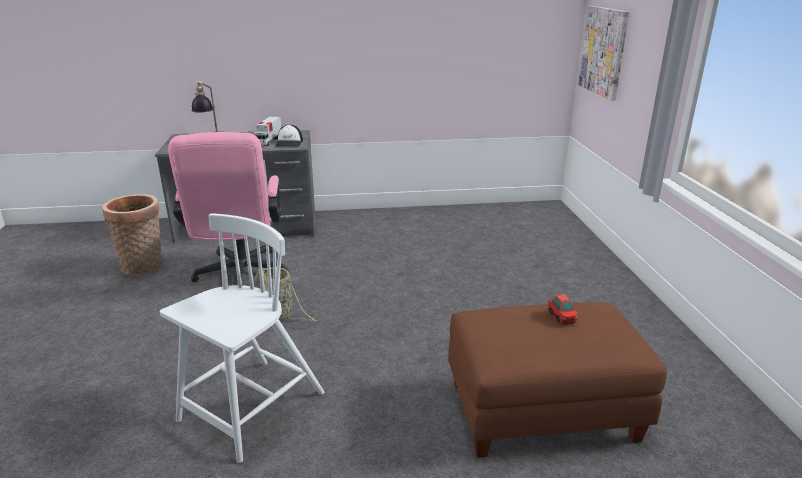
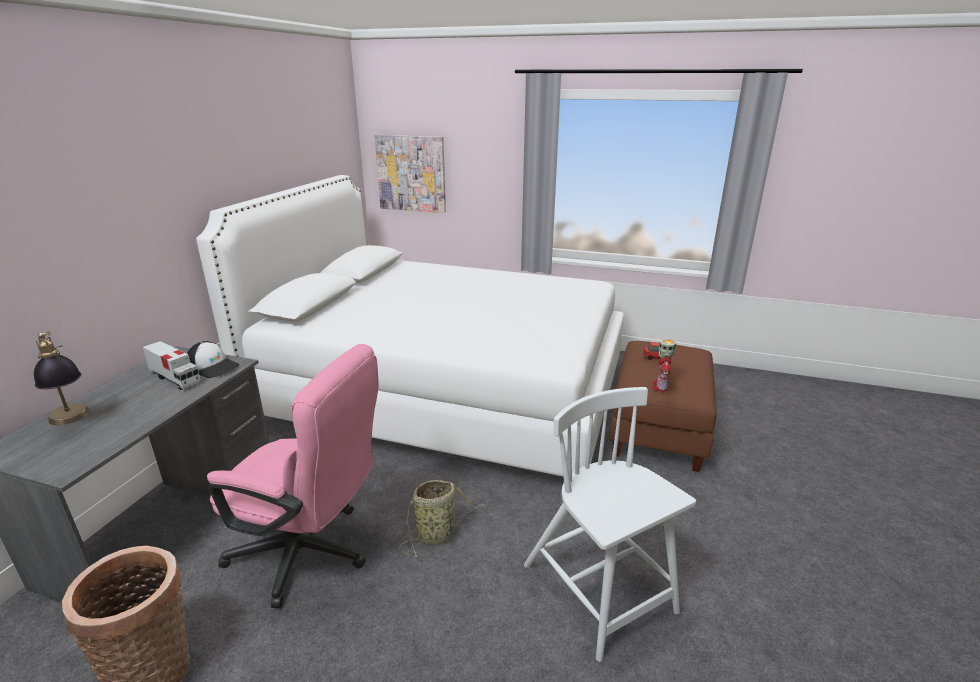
camera: 65 degrees left, 0 degrees up
none -> white bed [196,175,624,477]
none -> toy robot [652,339,676,392]

